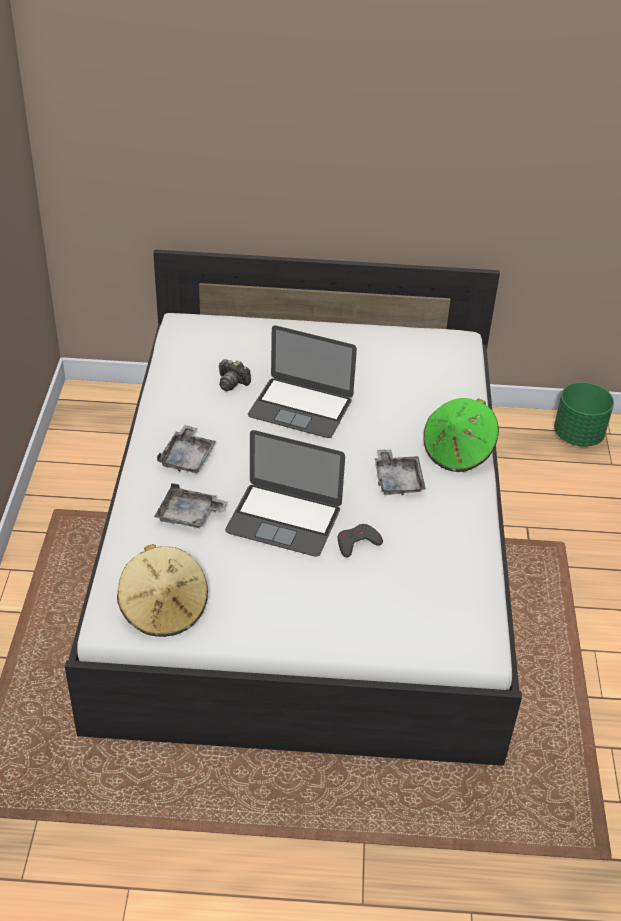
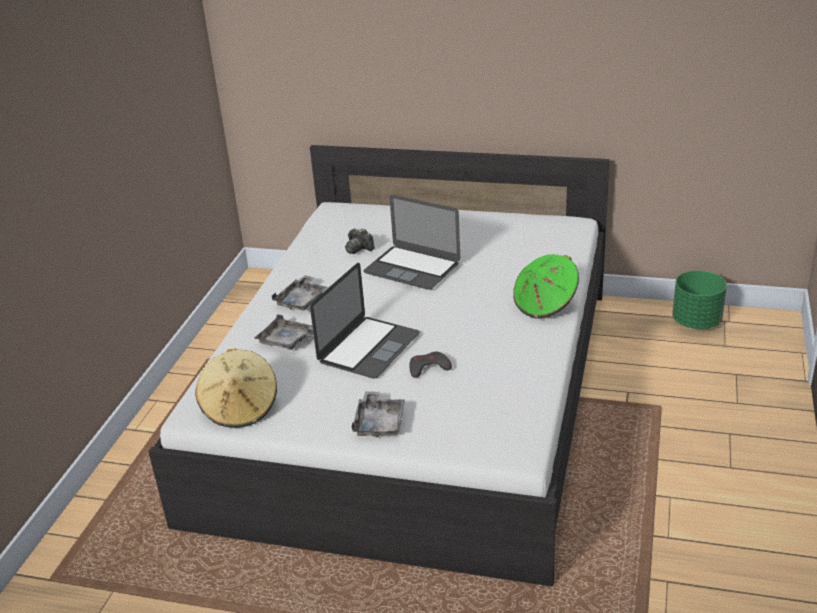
camera: 15 degrees right, 10 degrees down
laptop [225,430,345,557] -> laptop turned 90 degrees counterclockwise [310,263,419,379]
grey tray [375,449,426,495] -> grey tray moved to [352,391,405,437]

